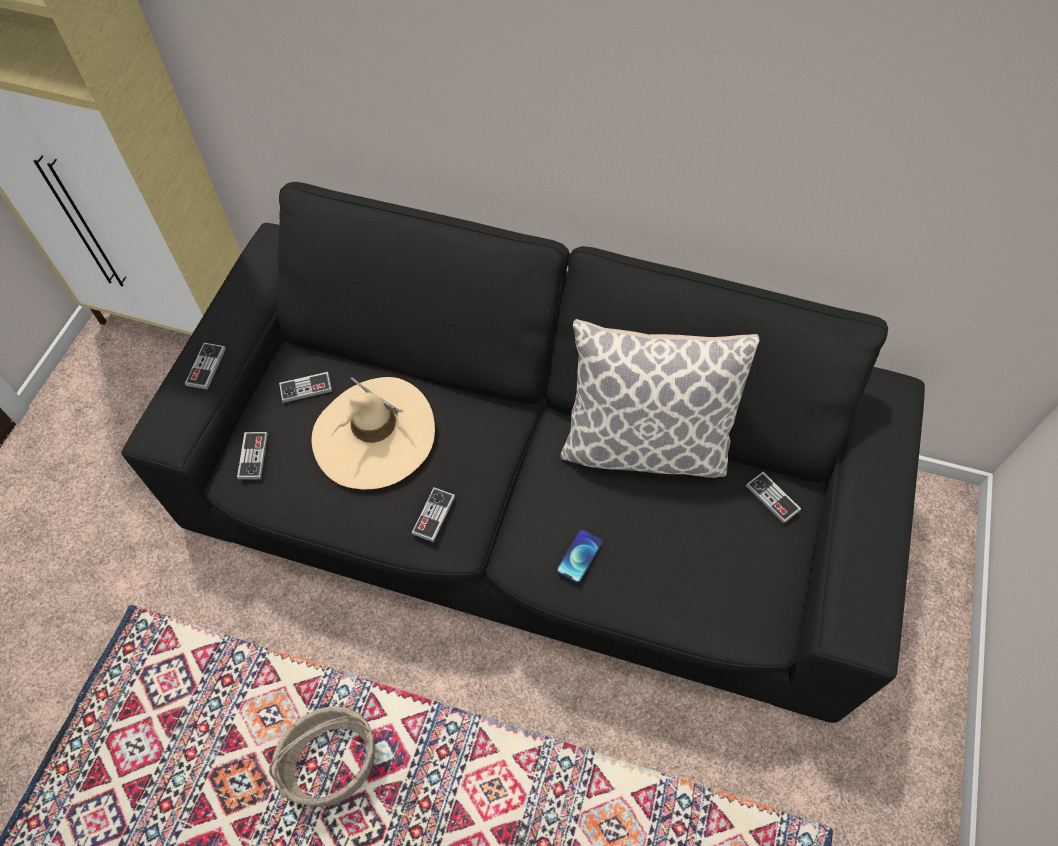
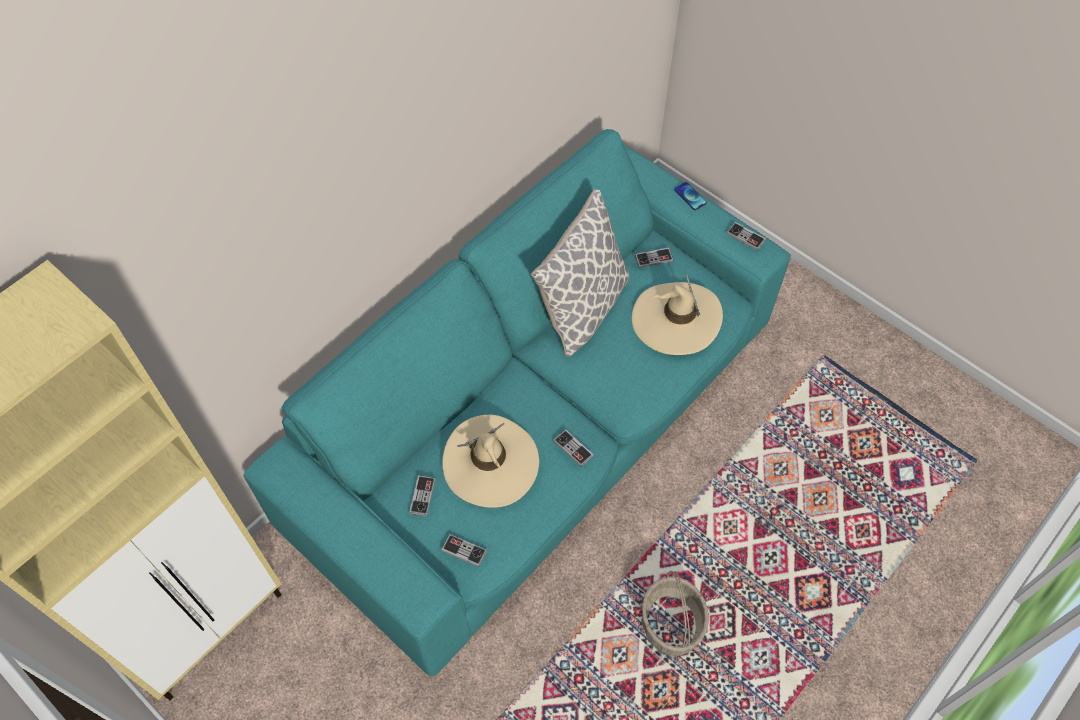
camera: 65 degrees left, 0 degrees up
black sofa [121,182,925,723] -> turquoise sofa [243,129,791,676]
game controller [185,343,226,390] -> game controller moved to [726,222,766,251]
phone [557,530,602,583] -> phone moved to [674,182,707,210]
none -> beige hat [632,275,723,355]

